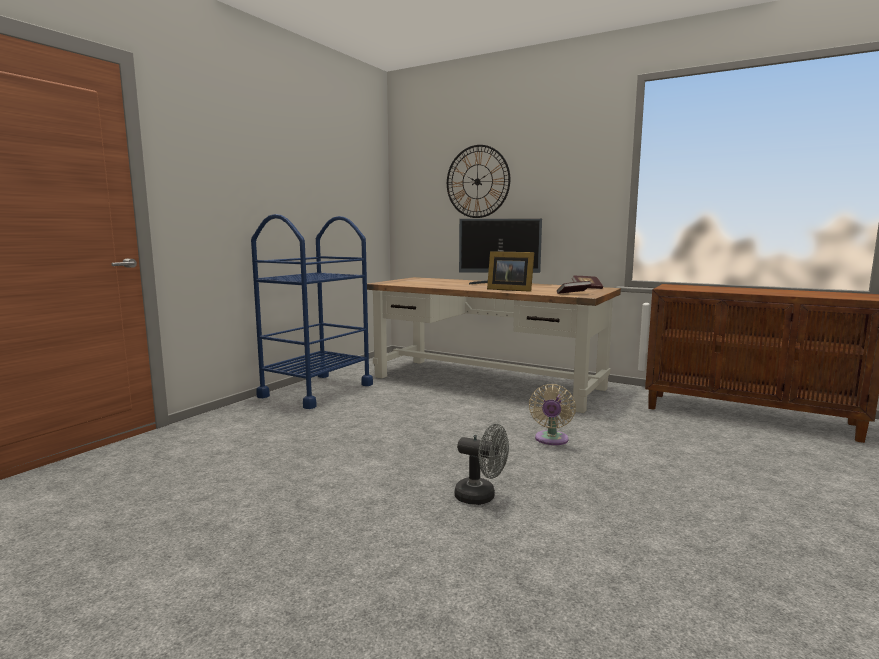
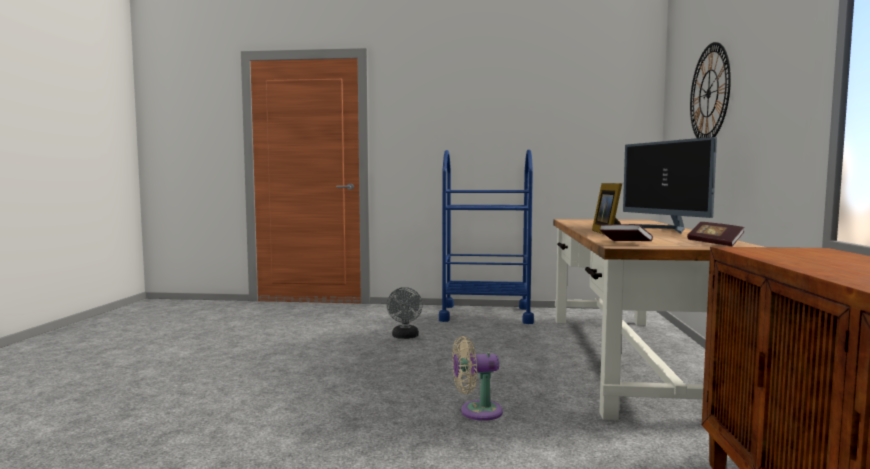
camera: 65 degrees right, 5 degrees down
grey fan [454,424,509,505] -> grey fan moved to [387,287,423,339]

